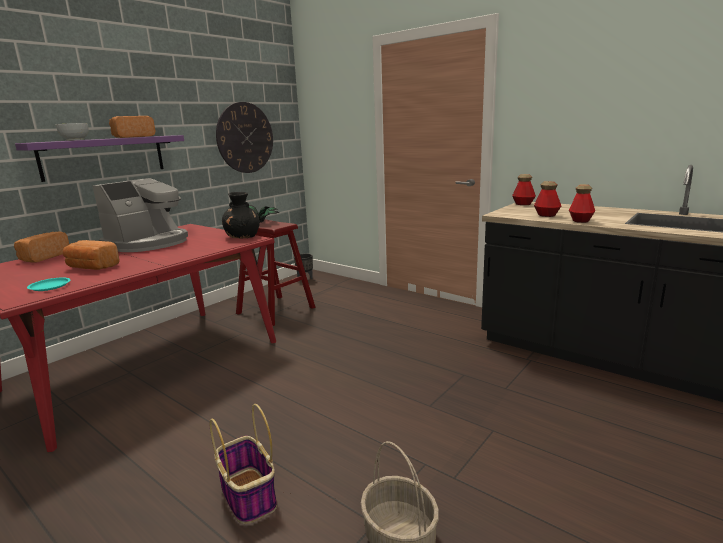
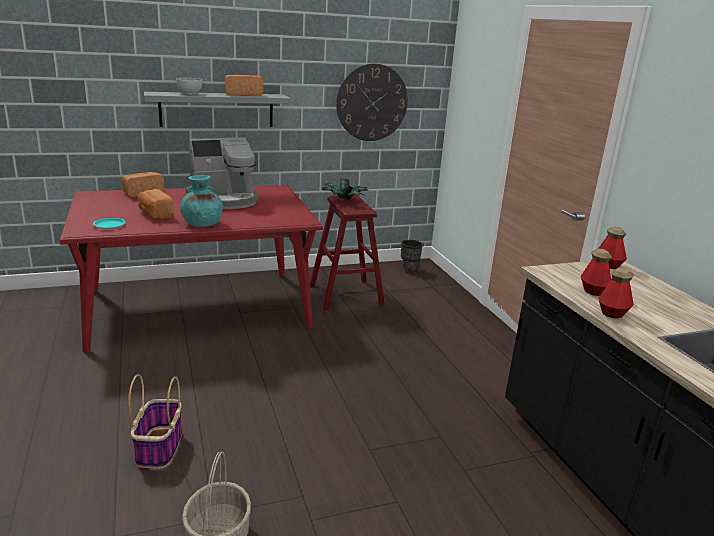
camera: 30 degrees right, 5 degrees up
purple shelf [15,135,184,182] -> grey shelf [144,92,290,127]
black vase [222,192,260,238] -> none
none -> turquoise vase [180,175,223,227]

